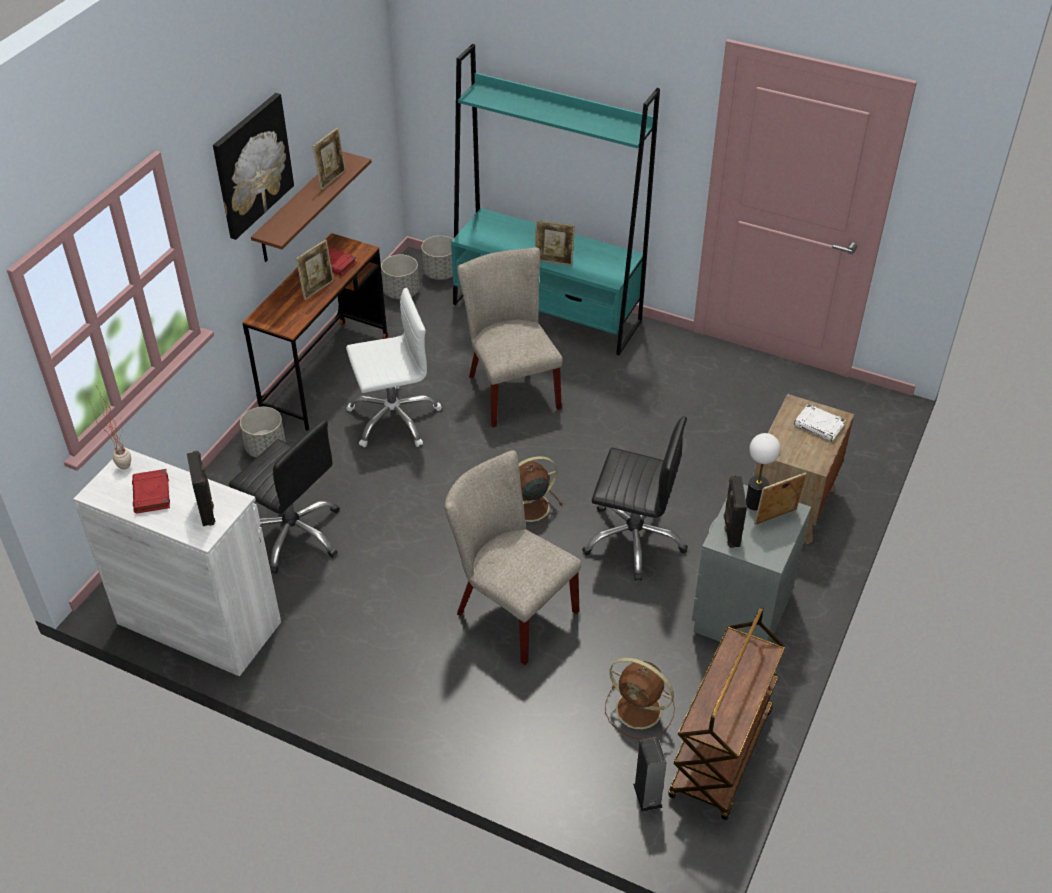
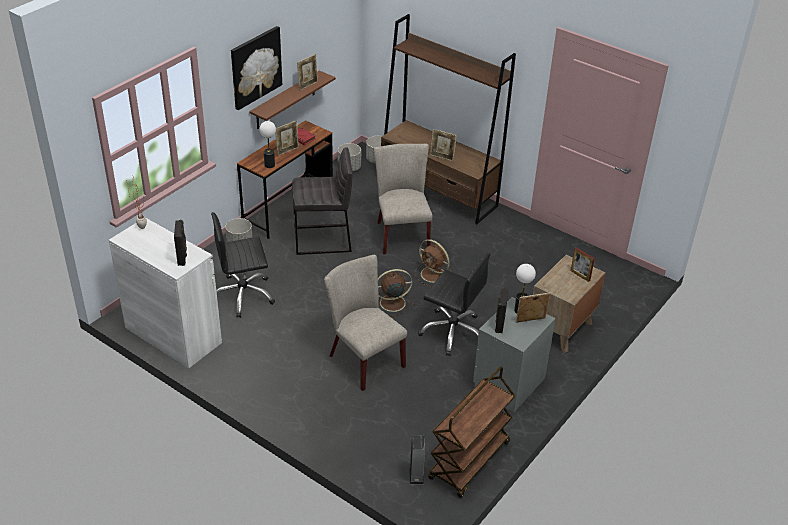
camera: 10 degrees right, 5 degrees down
red book [132,469,170,514] -> none
black office chair [228,420,340,574] -> black office chair turned 120 degrees clockwise [211,212,275,318]
white office chair [346,288,442,447] -> grey stool [292,147,353,255]
turquoise bookcase [451,44,660,355] -> brown bookcase [381,14,516,224]
brown fan [605,658,675,739] -> brown fan moved to [415,239,452,287]
white book [794,404,846,441] -> picture frame [571,247,595,282]
none -> table lamp [259,121,276,168]

